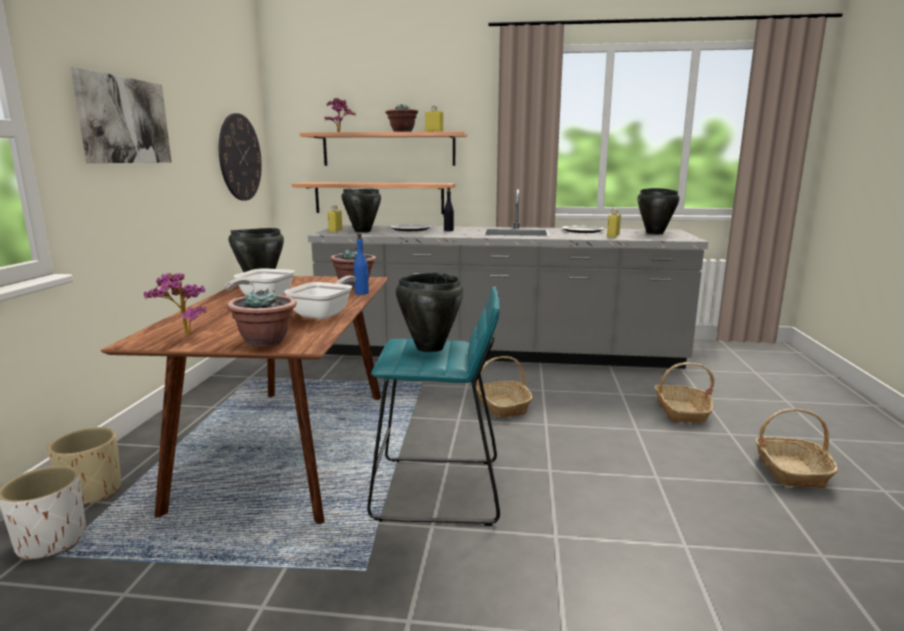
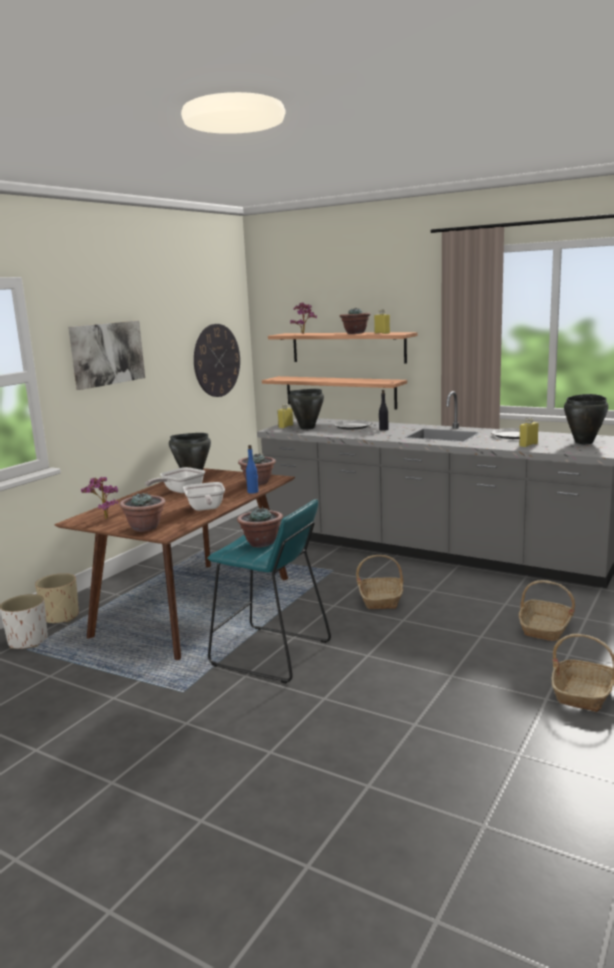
camera: 25 degrees right, 0 degrees up
frying pan [285,276,356,319] -> frying pan turned 120 degrees clockwise [183,482,225,511]
black cooking pot [396,273,463,352] -> potted plant [237,506,283,548]

